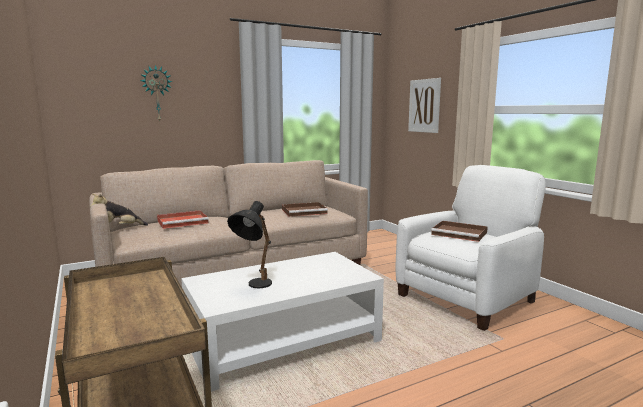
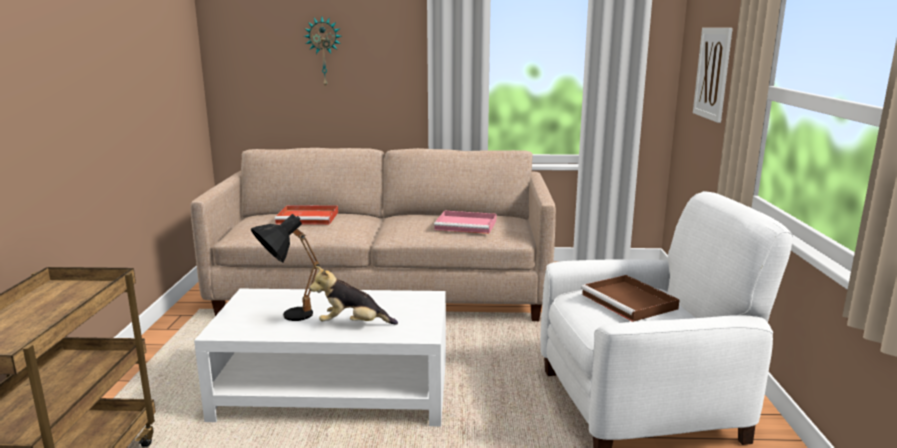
camera: 30 degrees right, 5 degrees up
plush toy [90,193,148,226] -> plush toy moved to [310,266,398,325]
brown tray [282,202,328,217] -> pink tray [434,211,496,234]

